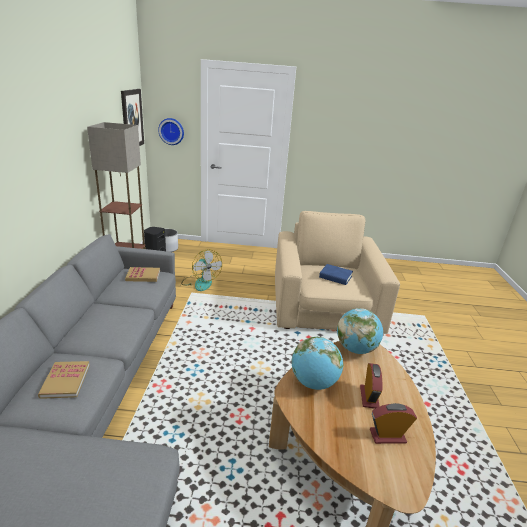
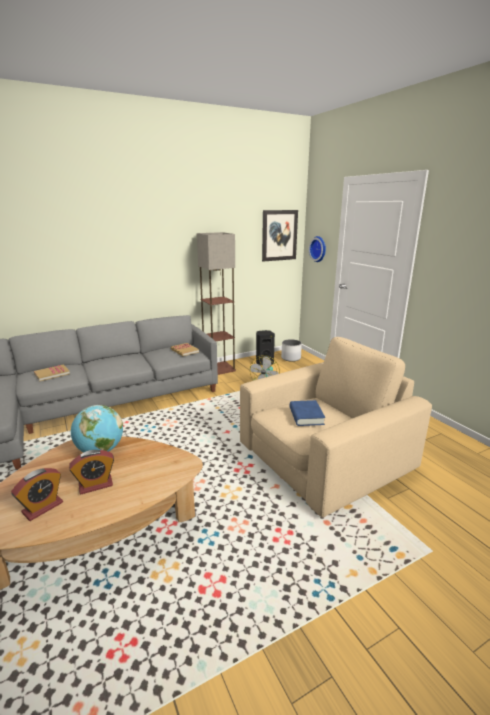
camera: 60 degrees right, 5 degrees down
globe [337,308,383,354] -> none
alarm clock [370,403,417,444] -> alarm clock turned 75 degrees clockwise [11,468,63,521]

